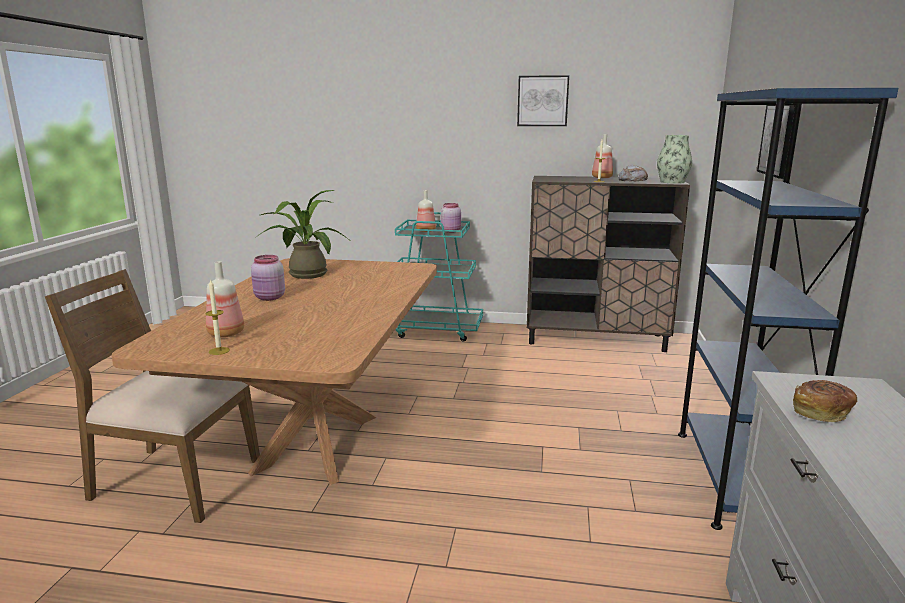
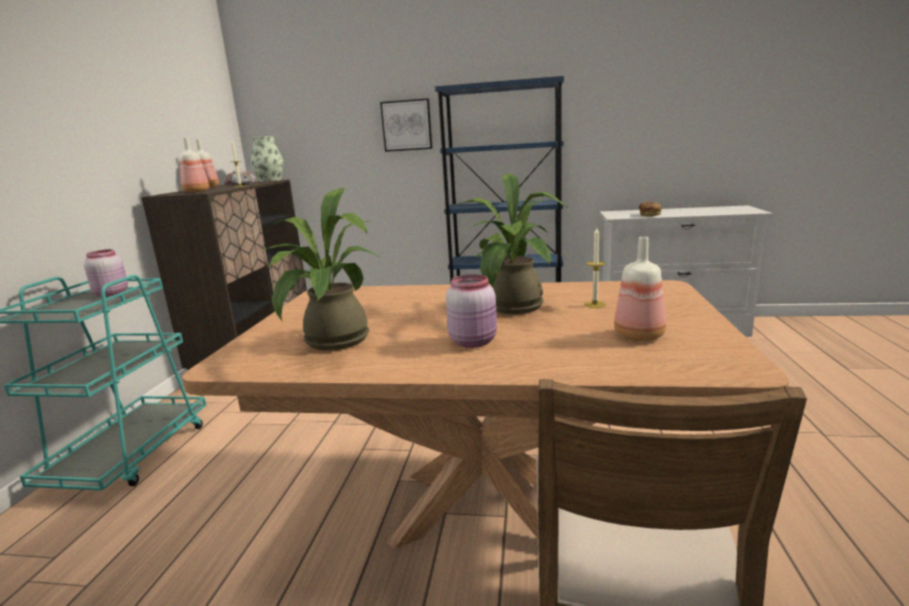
camera: 90 degrees left, 0 degrees up
candle [205,279,230,355] -> candle moved to [584,228,606,308]
bottle [416,190,436,232] -> bottle moved to [179,138,209,193]
picture [517,75,569,126] -> none
none -> potted plant [453,173,568,314]

